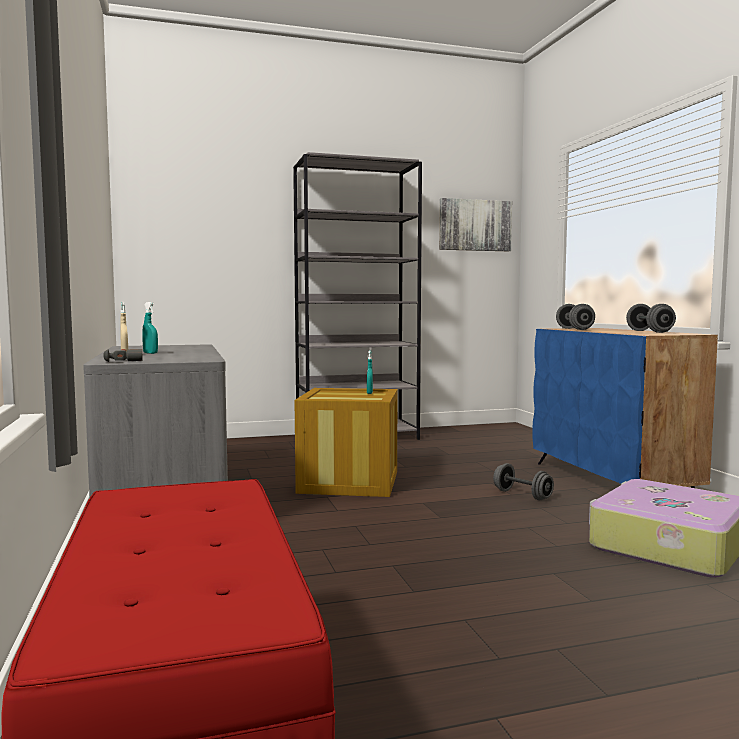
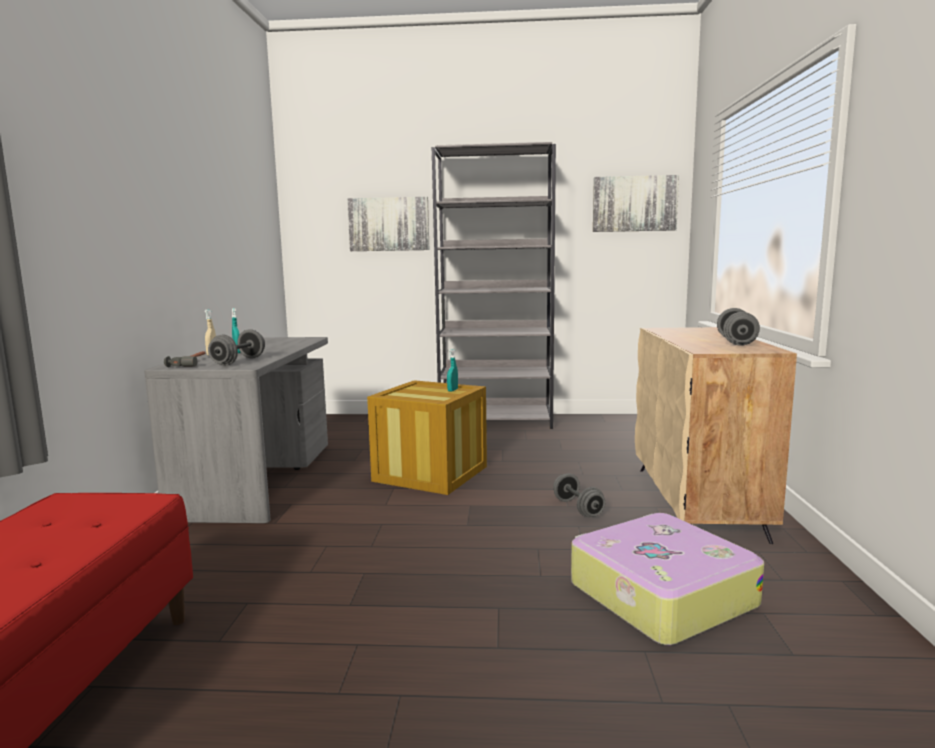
camera: 20 degrees right, 5 degrees up
blue cabinet [532,328,718,488] -> beige cabinet [635,327,797,544]
grey dumbbell [556,304,595,330] -> grey dumbbell moved to [208,329,265,366]
none -> picture [347,197,429,251]

